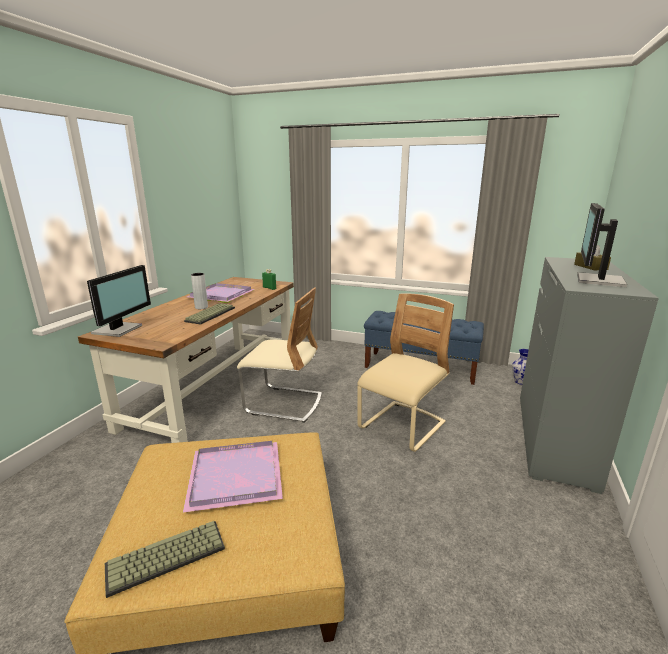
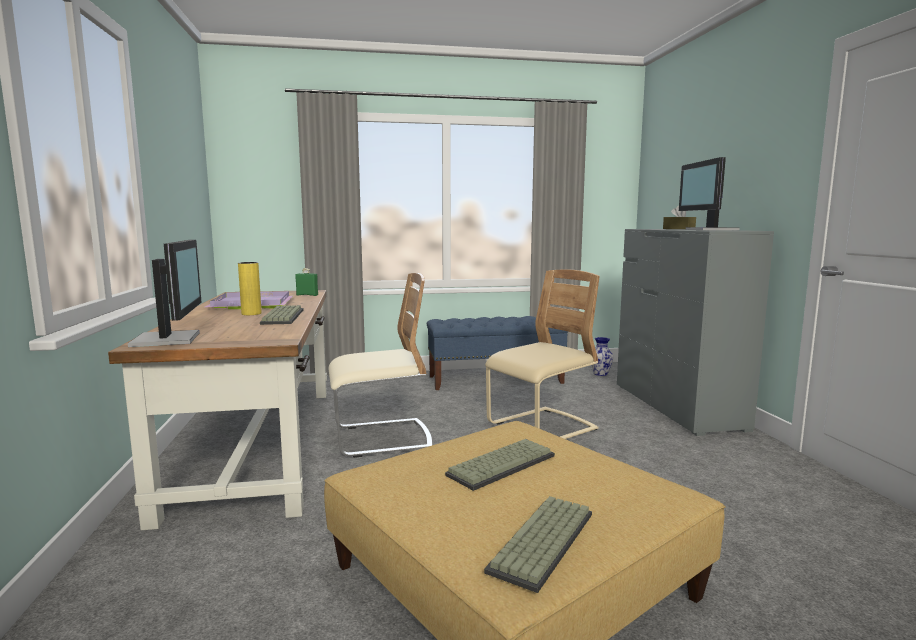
camera: 30 degrees left, 10 degrees down
purple tray [183,441,283,513] -> keyboard [445,439,555,491]
grey vase [191,273,208,309] -> yellow vase [238,262,262,315]
beige chair [357,294,454,452] -> beige chair turned 45 degrees clockwise [485,269,600,439]

